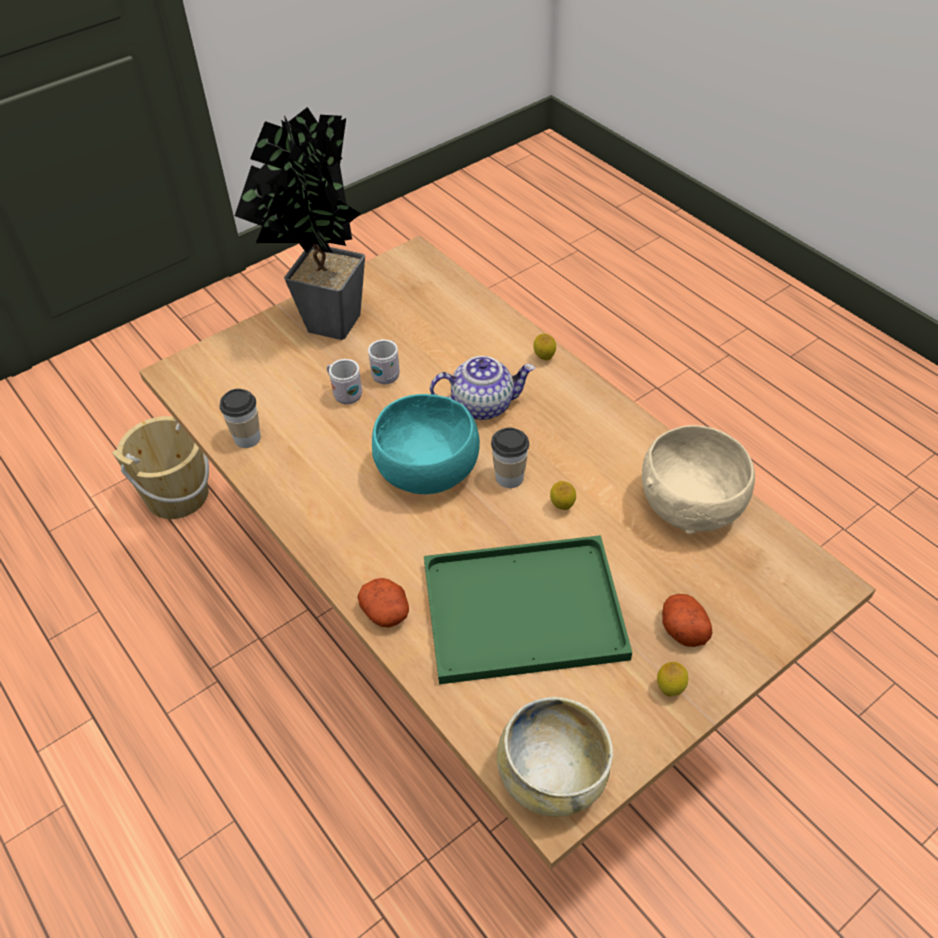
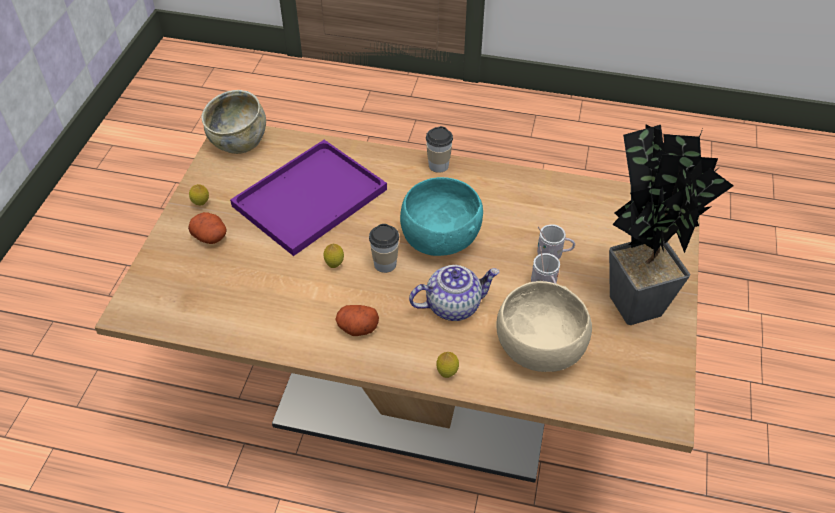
camera: 140 degrees right, 0 degrees up
beige bucket [112,416,209,519] -> none
cup [220,389,261,448] -> cup moved to [426,126,453,173]
potato [357,578,409,628] -> potato moved to [335,305,379,336]
green tray [424,535,632,684] -> purple tray [230,140,387,256]
teapot [430,356,535,420] -> teapot turned 150 degrees counterclockwise [409,265,500,321]
beige bowl [642,425,755,534] -> beige bowl moved to [496,281,592,372]

